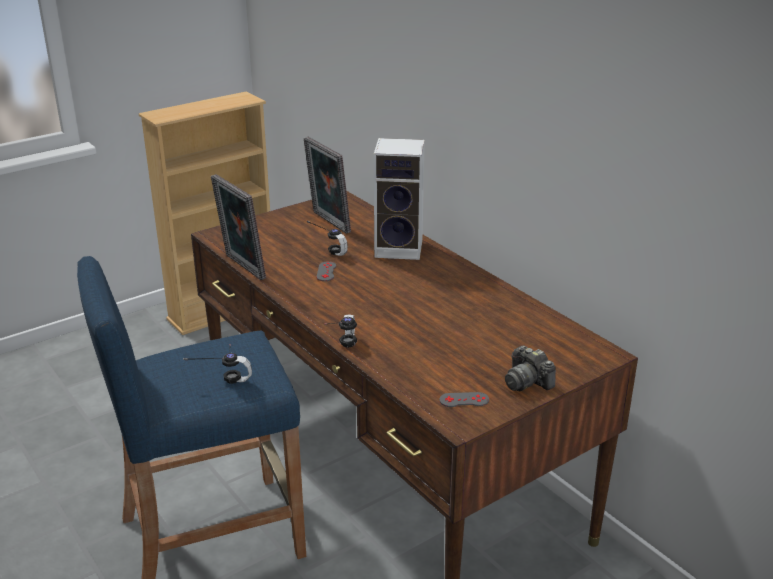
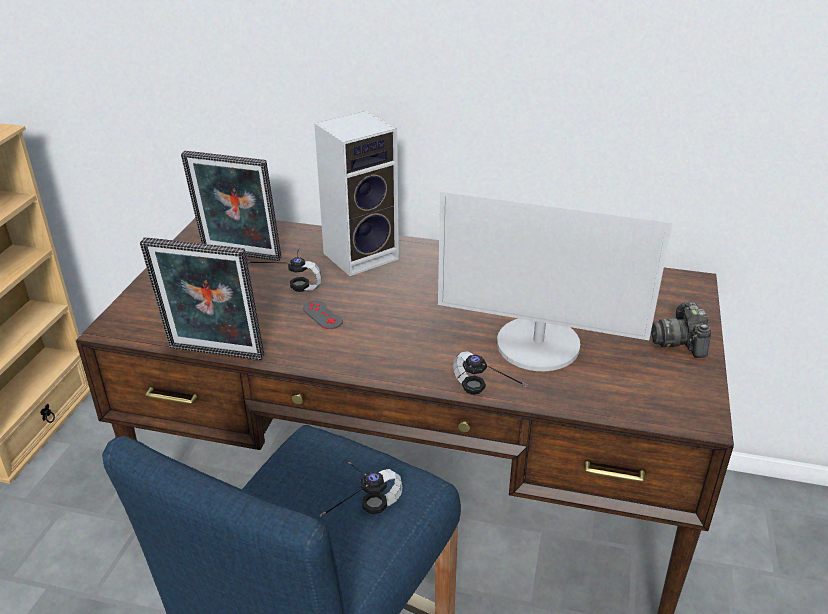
camera: 40 degrees left, 5 degrees up
grey game controller [439,392,489,407] -> none
camera [505,345,556,391] -> camera turned 75 degrees clockwise [652,302,711,358]
none -> monitor [438,190,673,371]

